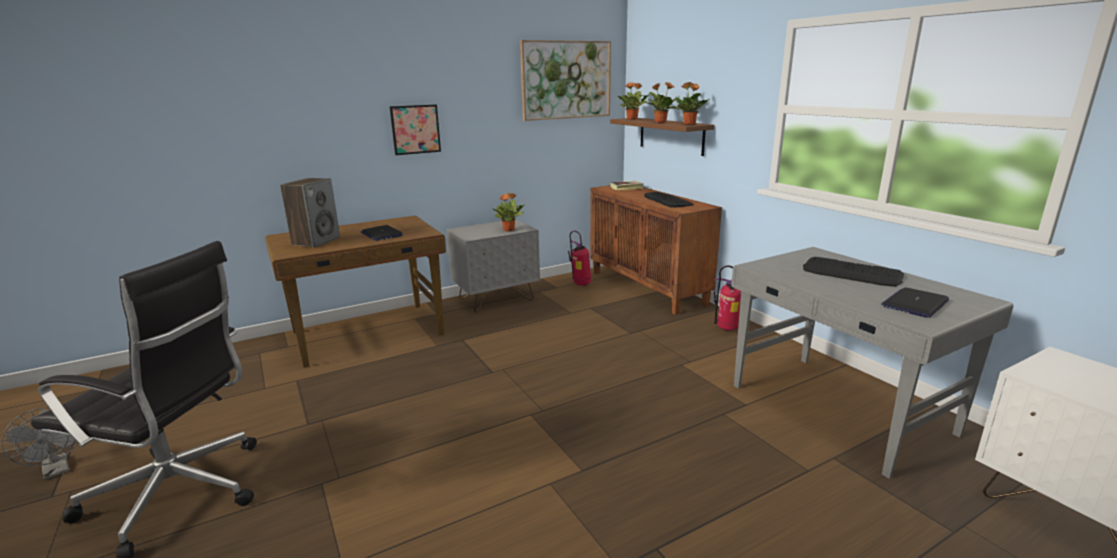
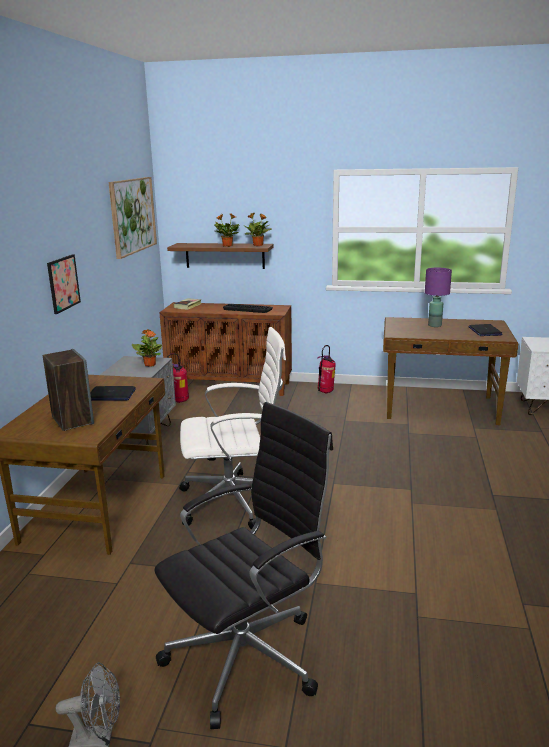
camera: 50 degrees left, 0 degrees up
potted plant [618,82,649,120] -> none
grey desk [731,247,1013,479] -> brown desk [383,317,518,425]
keyboard [803,257,904,287] -> purple table lamp [425,268,452,327]
none -> white office chair [179,327,286,529]

